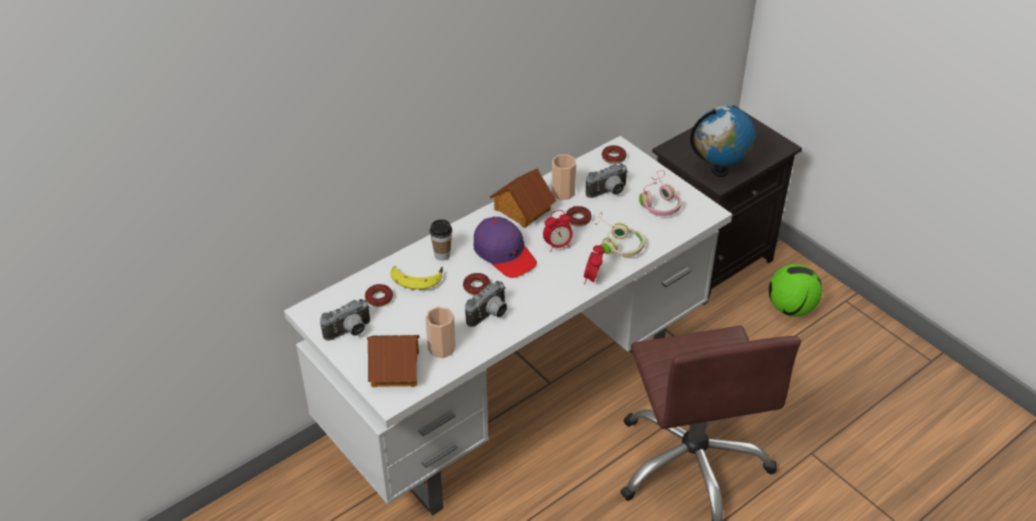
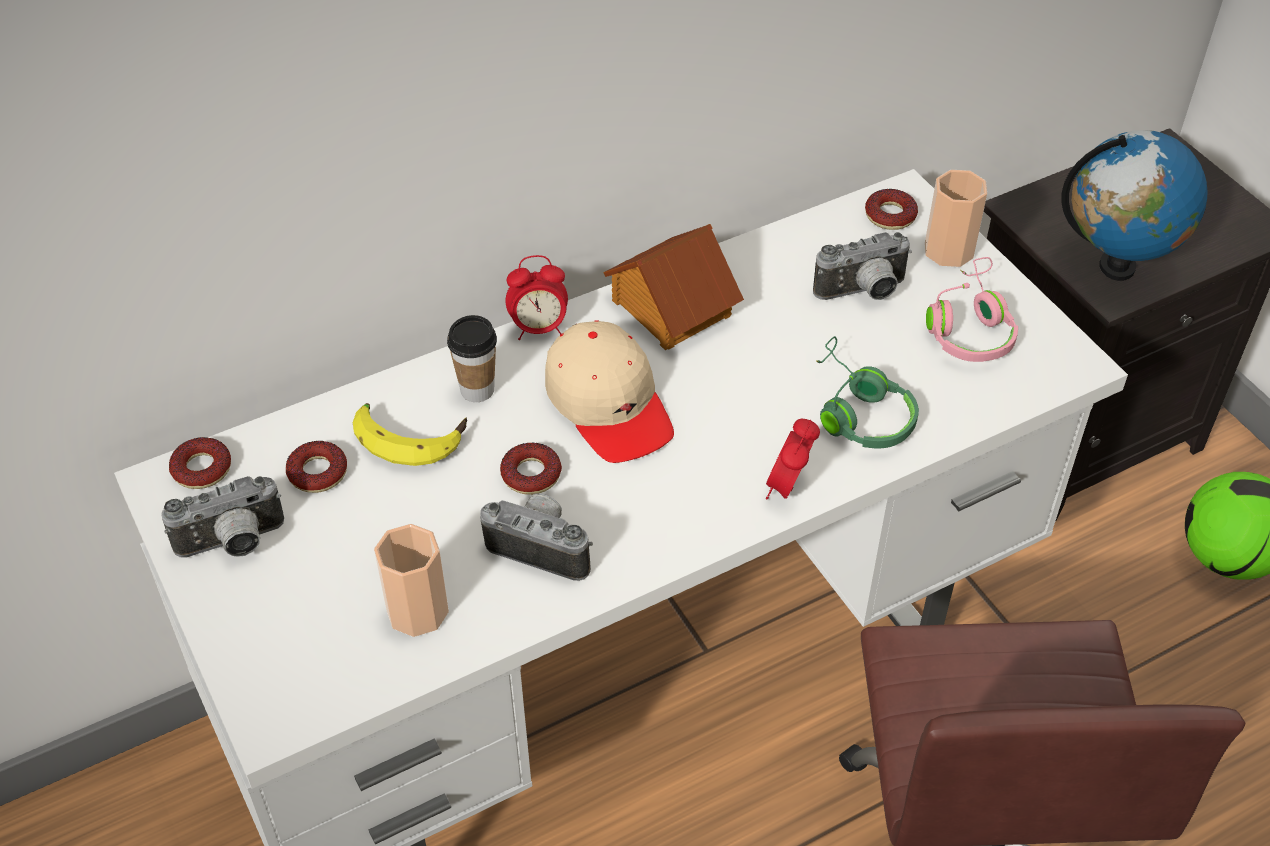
camera: 10 degrees right, 5 degrees up
toy house [367,335,419,387] -> none
camera [465,281,507,327] -> camera turned 120 degrees counterclockwise [480,493,593,581]
purple cap [473,216,537,278] -> beige cap [545,320,674,463]
alarm clock [543,210,573,252] -> alarm clock moved to [506,255,568,340]
cup [551,154,576,200] -> cup moved to [925,170,987,267]
donut [566,206,592,227] -> donut moved to [169,437,231,489]
beige headphones [594,212,644,257] -> green headphones [817,336,919,448]

